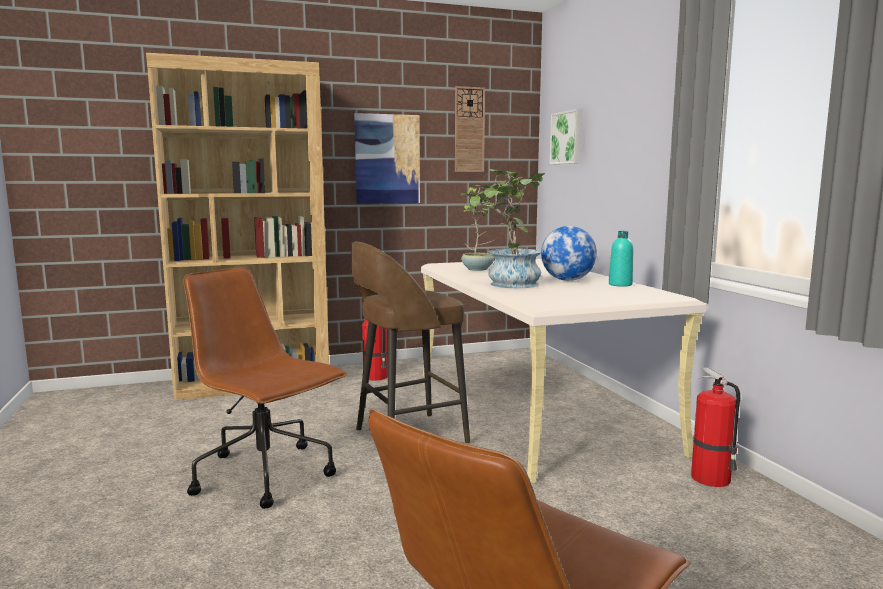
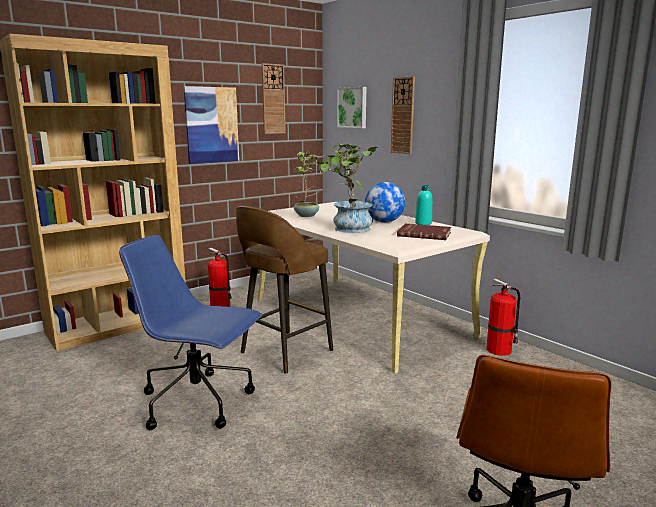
camera: 20 degrees left, 5 degrees up
brown office chair [183,268,347,509] -> blue office chair [119,235,262,430]
none -> wall clock [391,76,415,154]
none -> red book [397,224,451,240]

